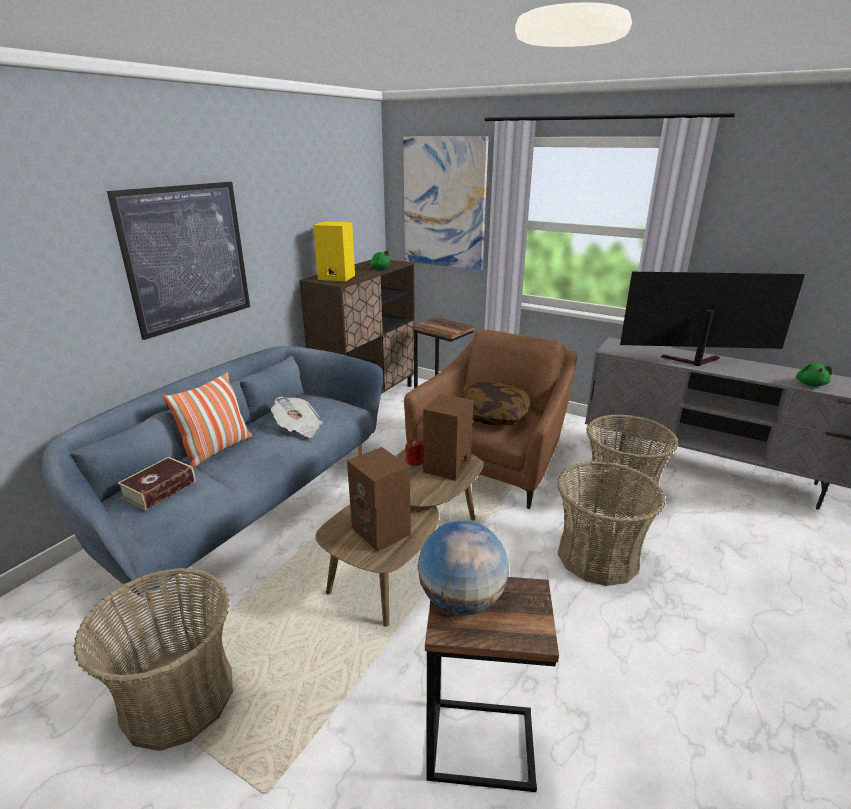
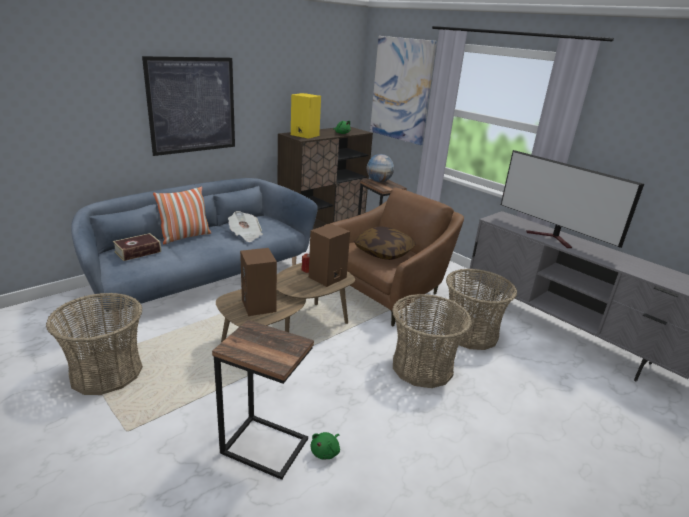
camera: 15 degrees right, 0 degrees up
globe [418,520,509,615] -> globe moved to [367,154,394,182]
television [620,272,805,366] -> television turned 150 degrees counterclockwise [501,150,644,248]
green plush toy [796,363,832,386] -> green plush toy moved to [310,432,340,459]

